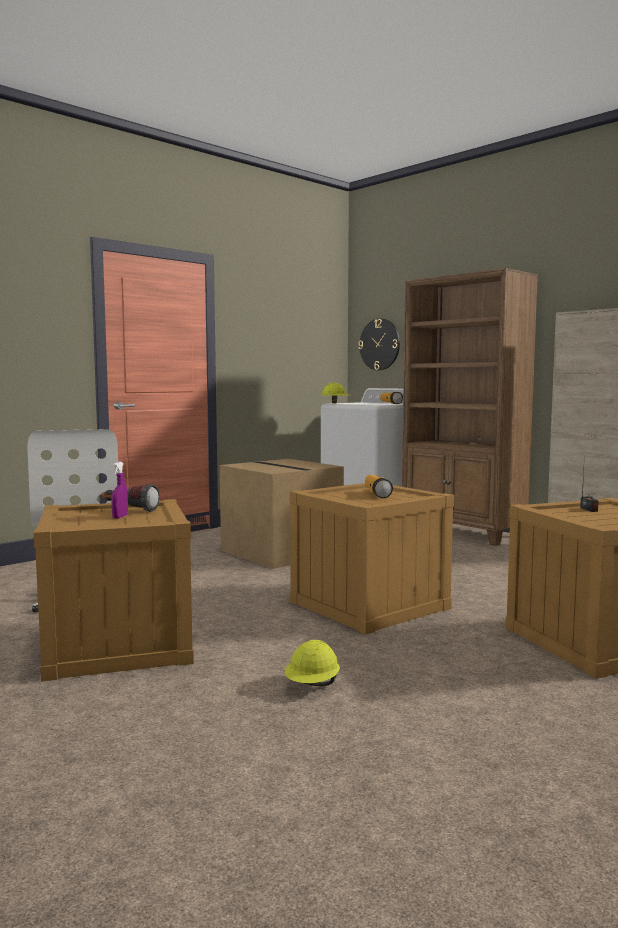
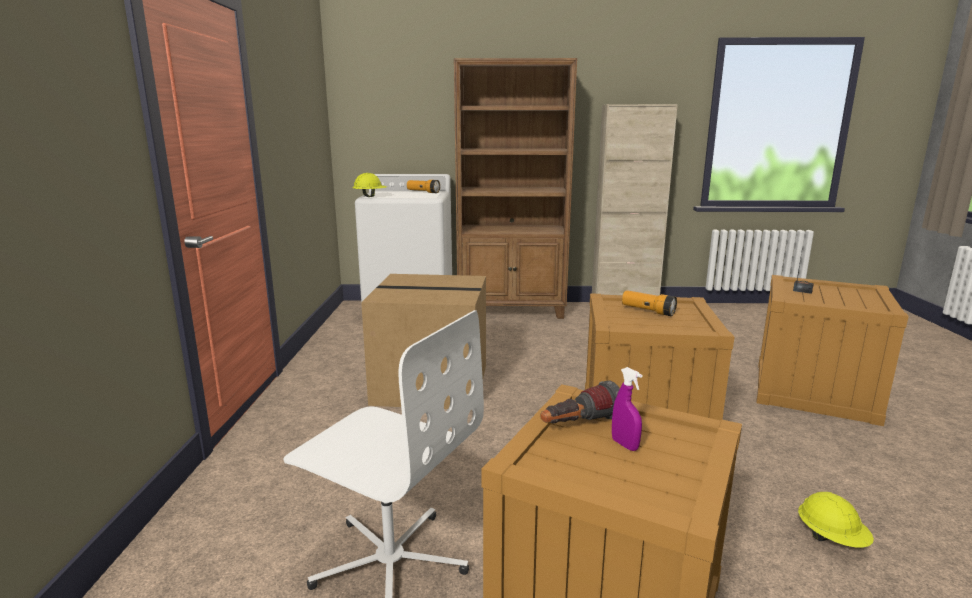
camera: 45 degrees left, 10 degrees up
wall clock [358,318,400,370] -> none

